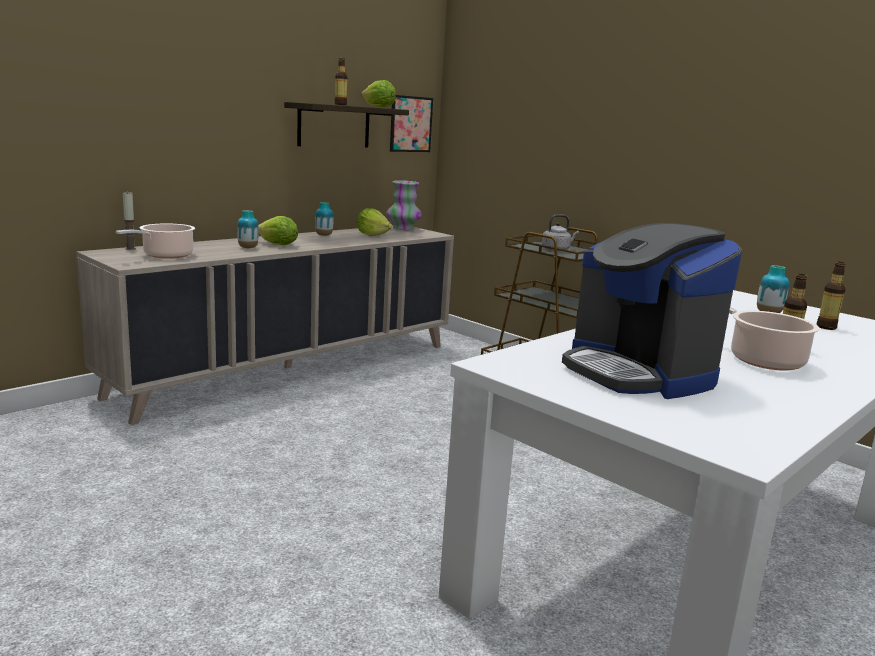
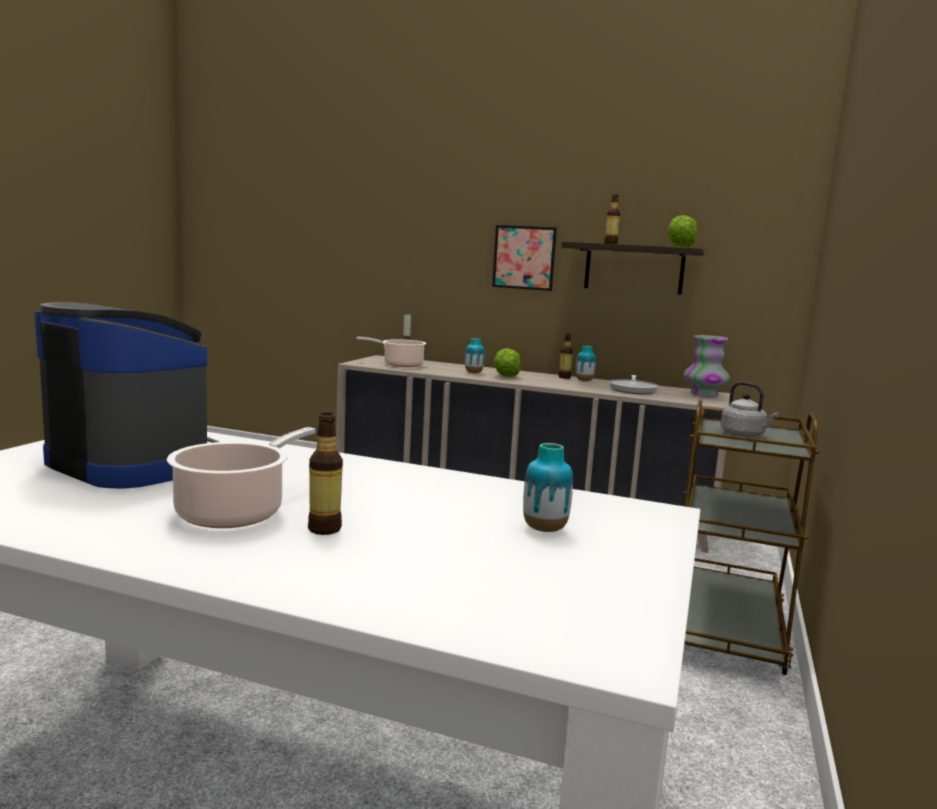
camera: 65 degrees right, 5 degrees down
lettuce [356,208,392,236] -> frying pan [609,375,659,394]
picture [390,95,433,152] -> picture moved to [492,225,557,291]
coffee machine [562,223,742,399] -> coffee machine turned 90 degrees clockwise [35,302,219,489]
bottle [816,262,845,330] -> bottle moved to [558,333,573,379]

